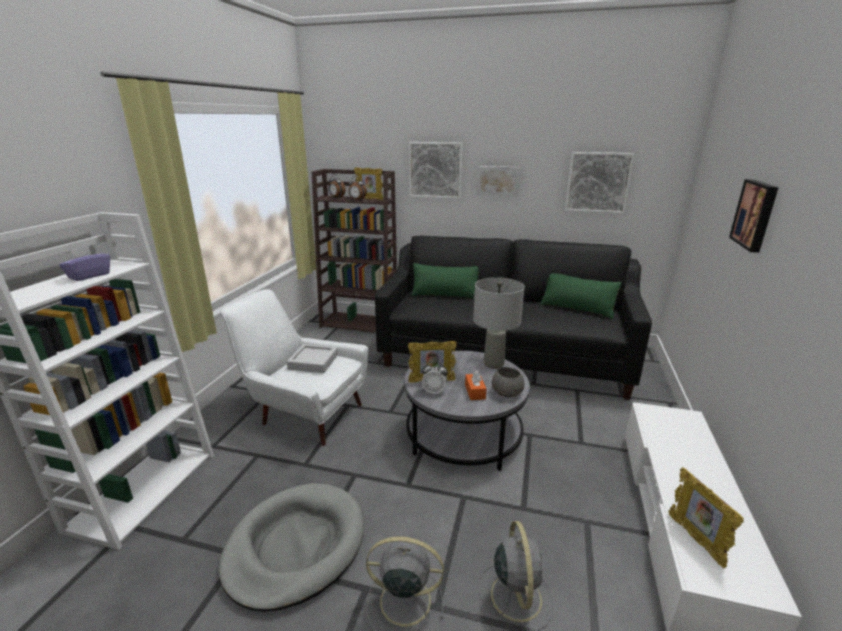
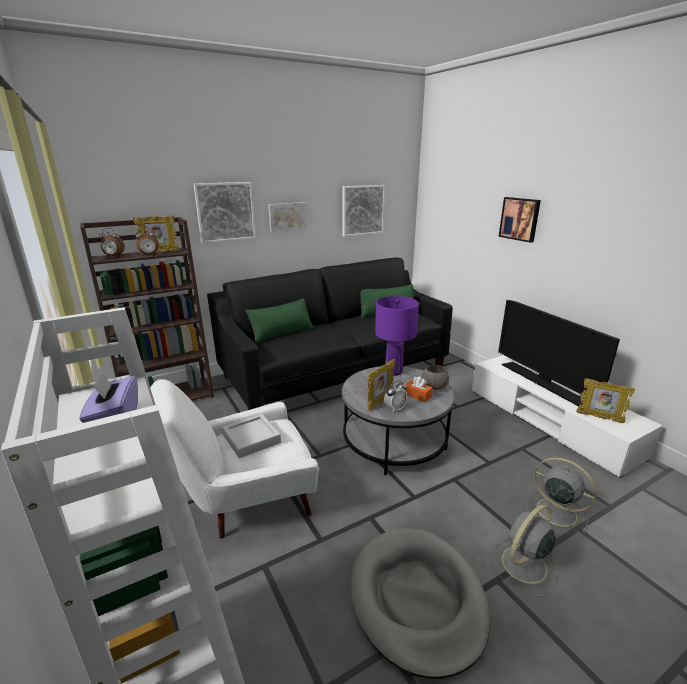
camera: 45 degrees left, 0 degrees up
grey table lamp [473,277,525,369] -> purple table lamp [375,296,419,376]
none -> television [498,300,620,407]

